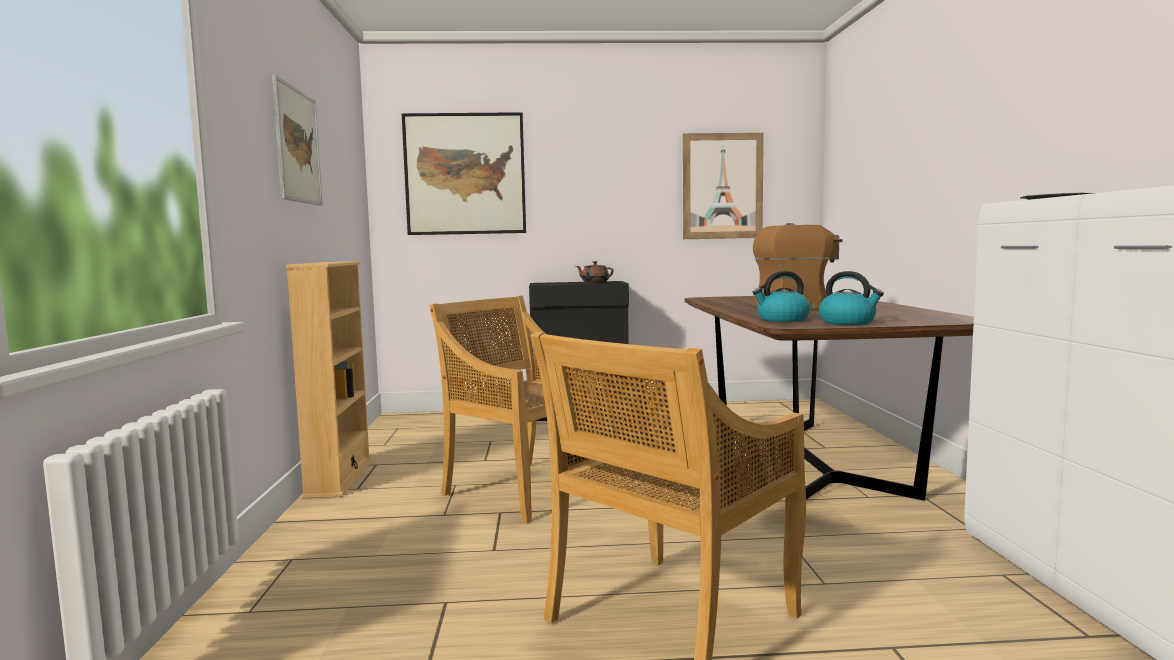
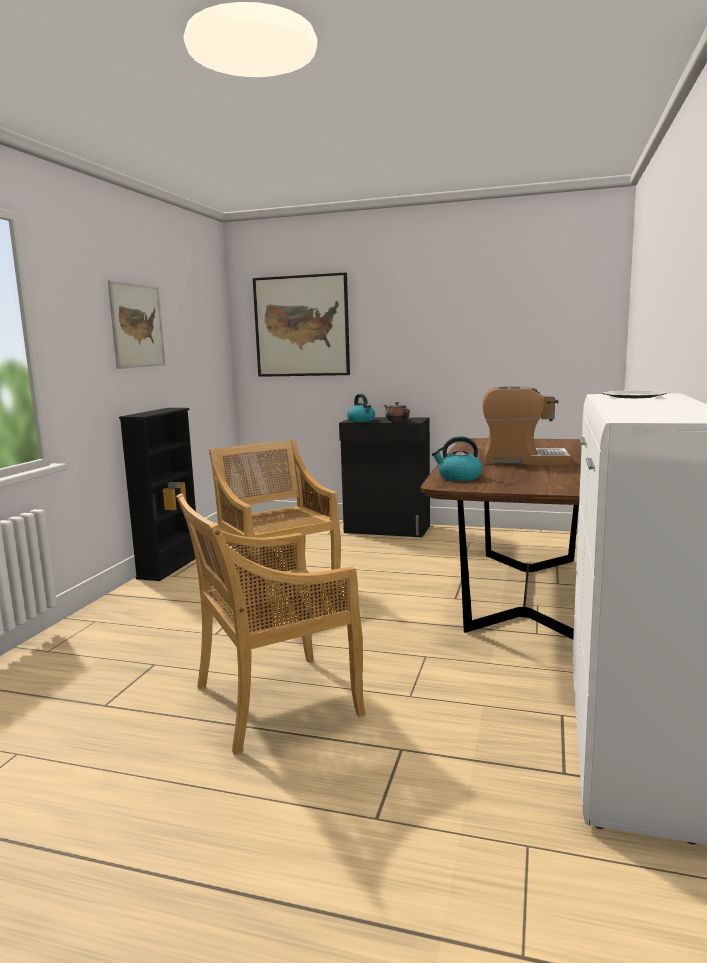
camera: 20 degrees right, 5 degrees up
beige bookcase [286,261,372,498] -> black bookcase [119,408,196,581]
picture [683,133,764,239] -> none
kettle [819,271,884,325] -> kettle moved to [347,394,375,422]

